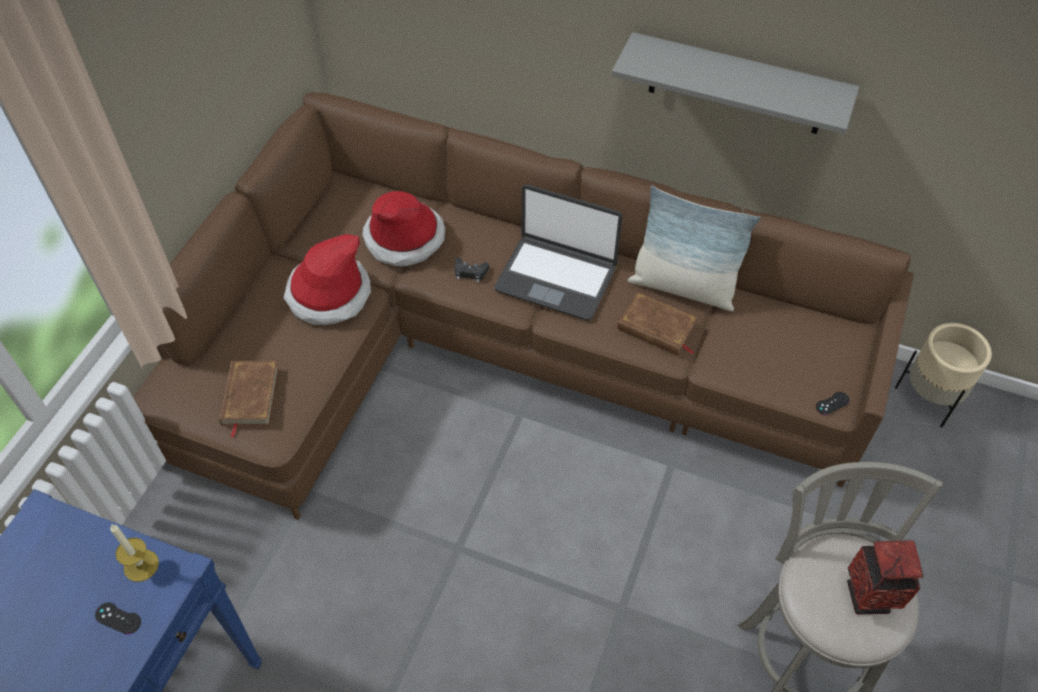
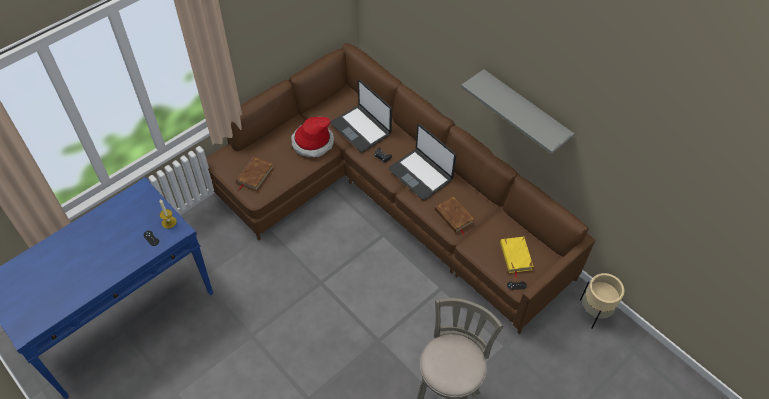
camera: 25 degrees right, 0 degrees up
hat [362,191,445,266] -> laptop [330,79,392,152]
pillow [628,186,761,311] -> none
vase [847,541,923,615] -> none
none -> yellow book [500,237,534,278]

